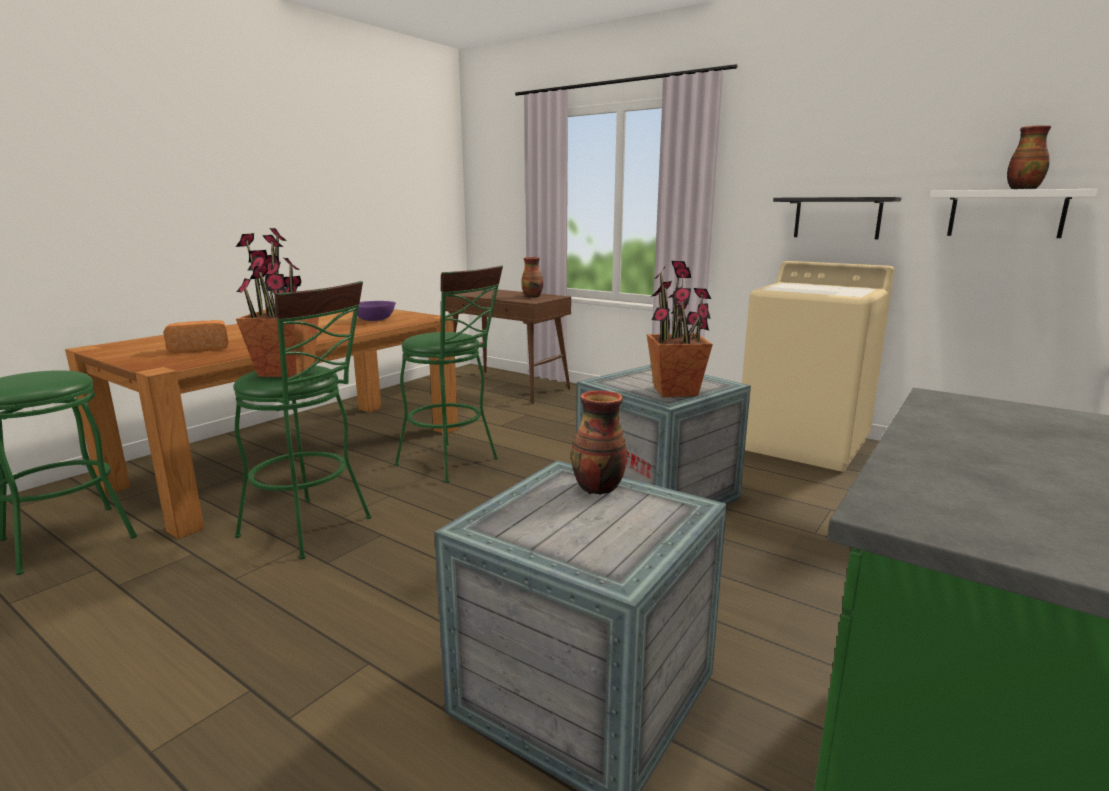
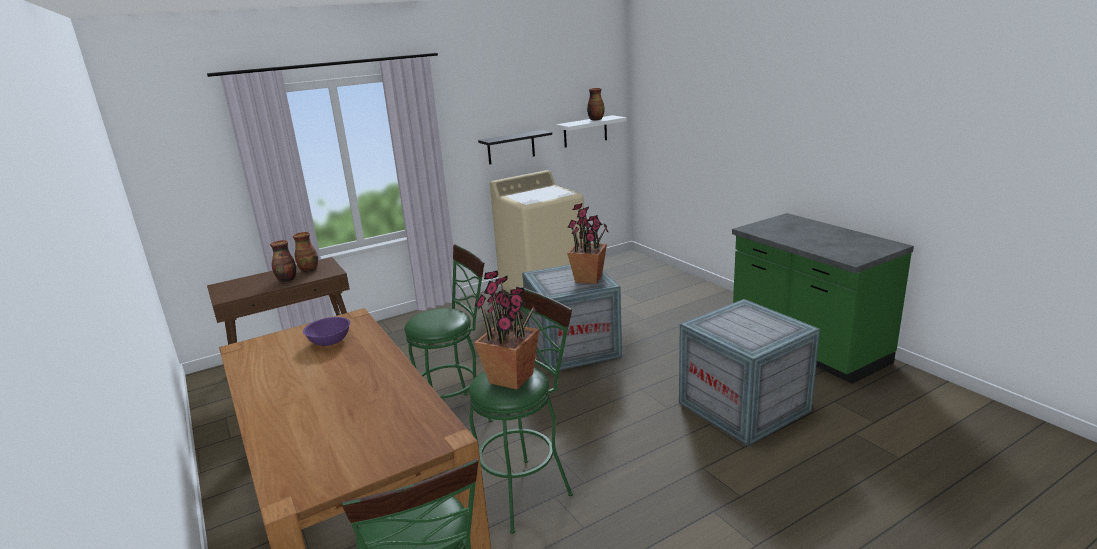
camera: 65 degrees left, 5 degrees up
bread [163,320,229,353] -> none
vase [571,390,627,495] -> vase moved to [270,240,296,282]

